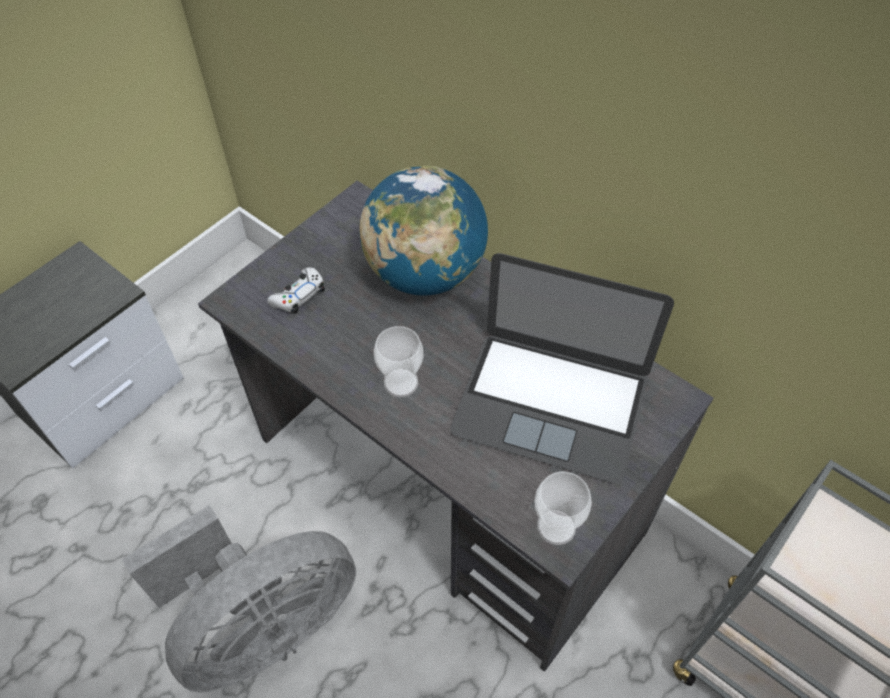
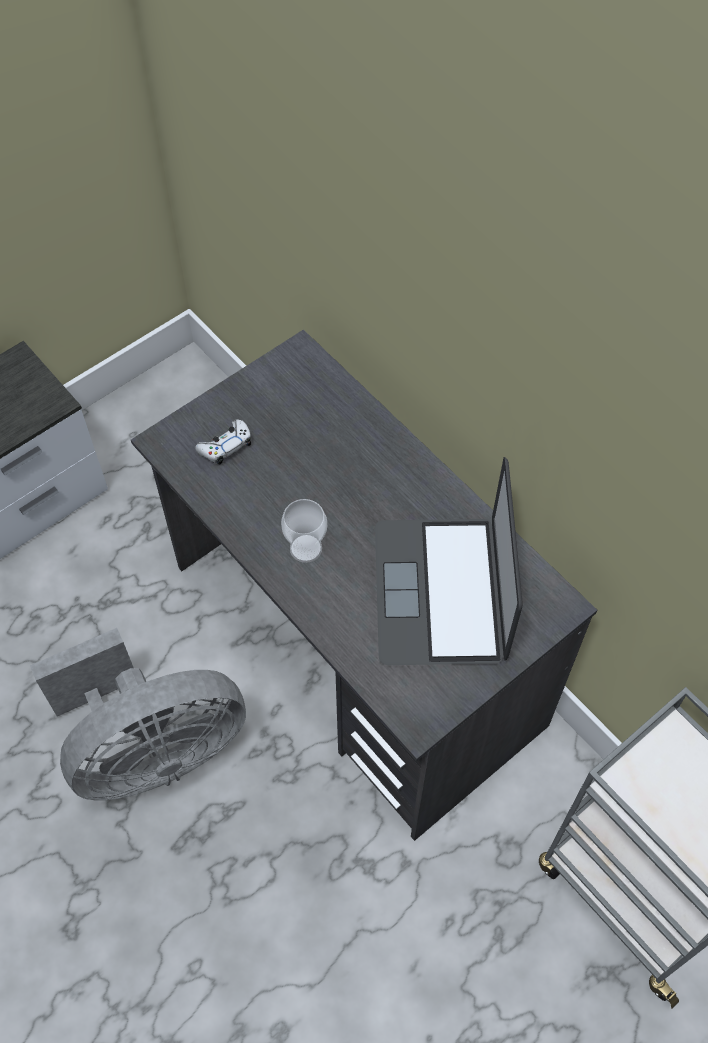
camera: 10 degrees right, 5 degrees up
globe [359,166,488,296] -> none
laptop [450,253,674,484] -> laptop turned 60 degrees clockwise [375,457,523,665]
cup [534,472,592,545] -> none

